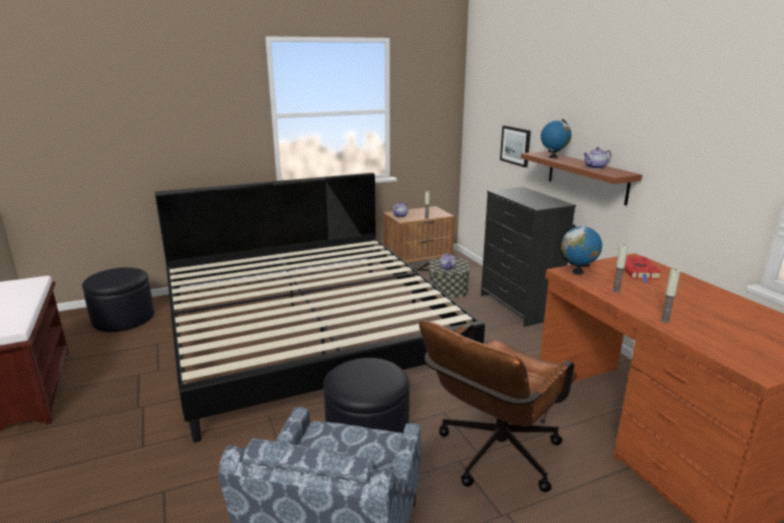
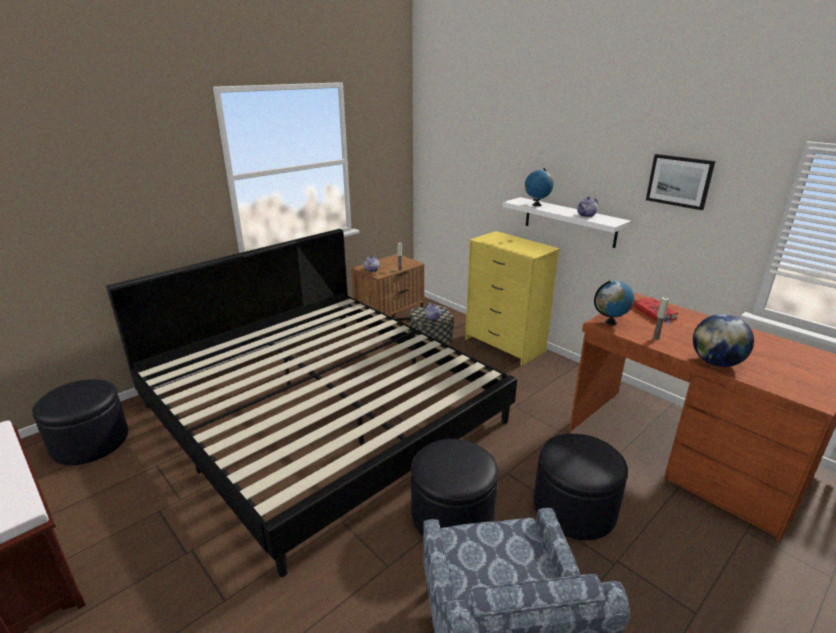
camera: 20 degrees left, 5 degrees up
brown office chair [419,321,577,492] -> black ottoman [534,434,628,540]
black dresser [481,187,576,327] -> yellow dresser [465,231,560,366]
picture [500,126,531,168] -> picture moved to [646,154,715,210]
brown shelf [521,151,642,205] -> white shelf [502,197,631,248]
candle [660,269,680,323] -> globe [693,314,754,367]

